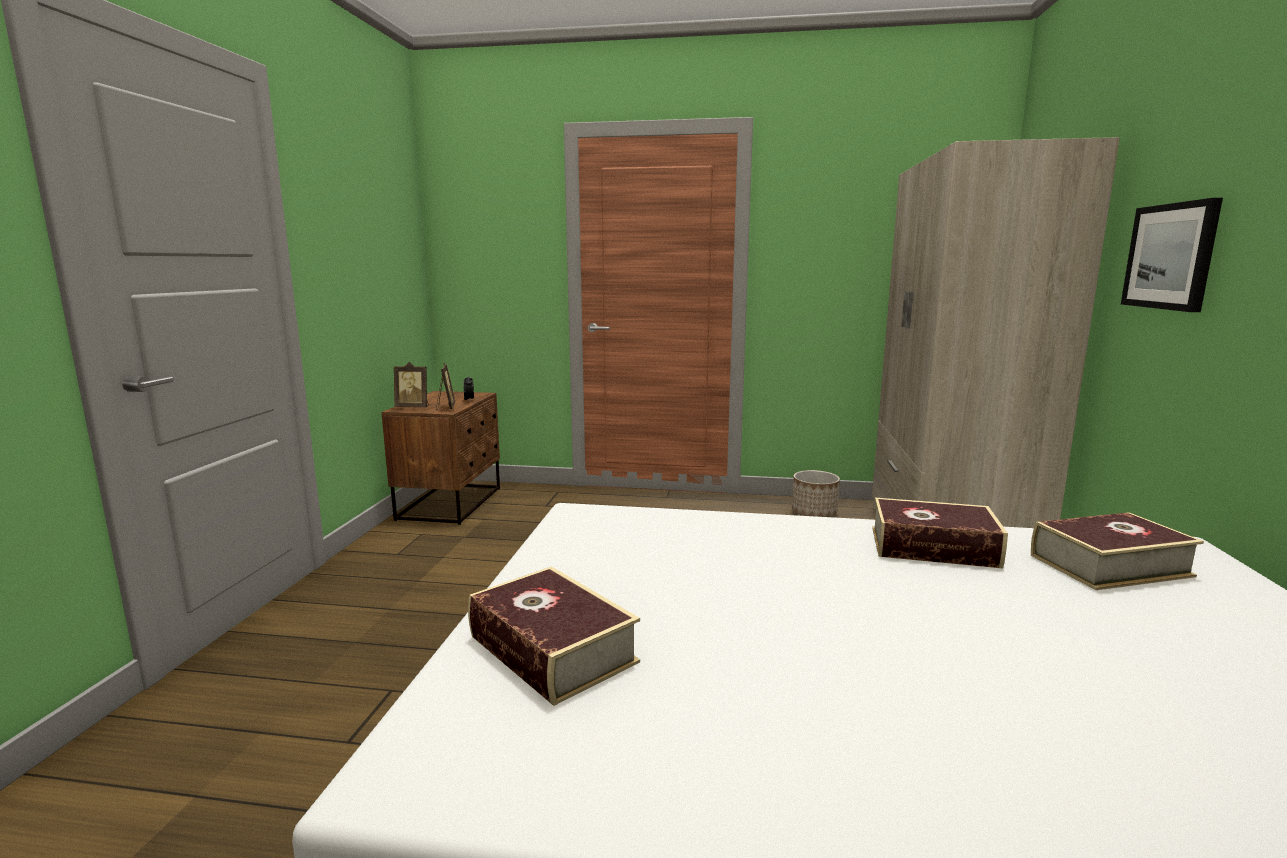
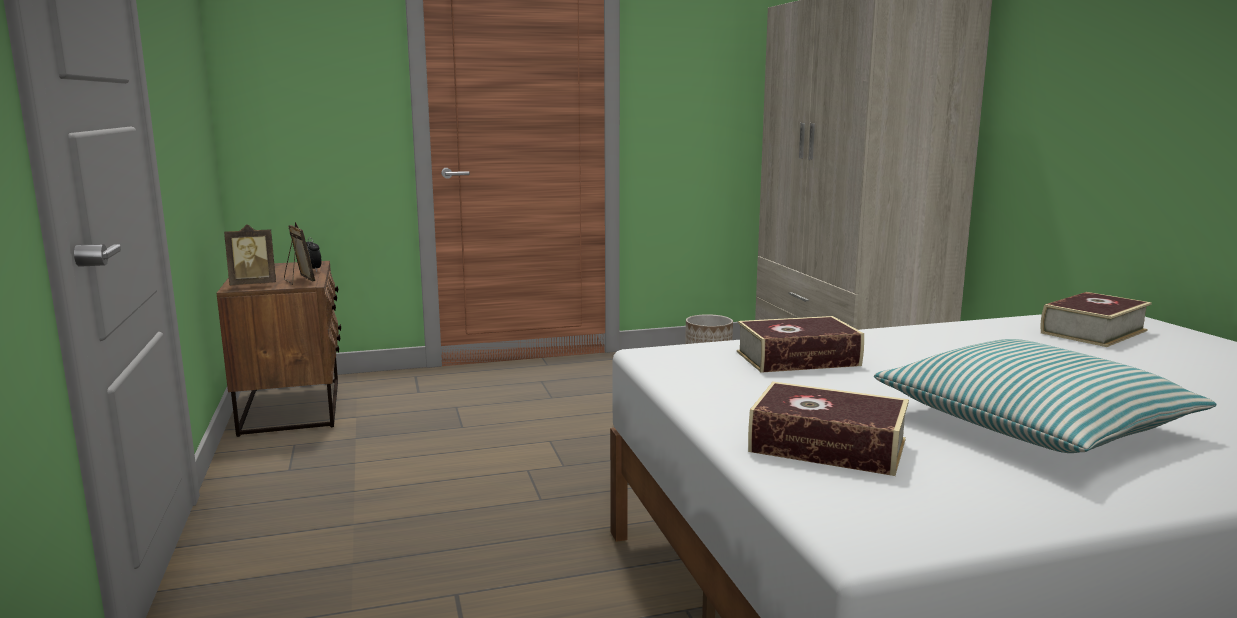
camera: 25 degrees left, 0 degrees up
book [872,498,1008,568] -> book moved to [737,316,864,373]
picture [1121,198,1223,312] -> none
none -> pillow [874,339,1216,453]

